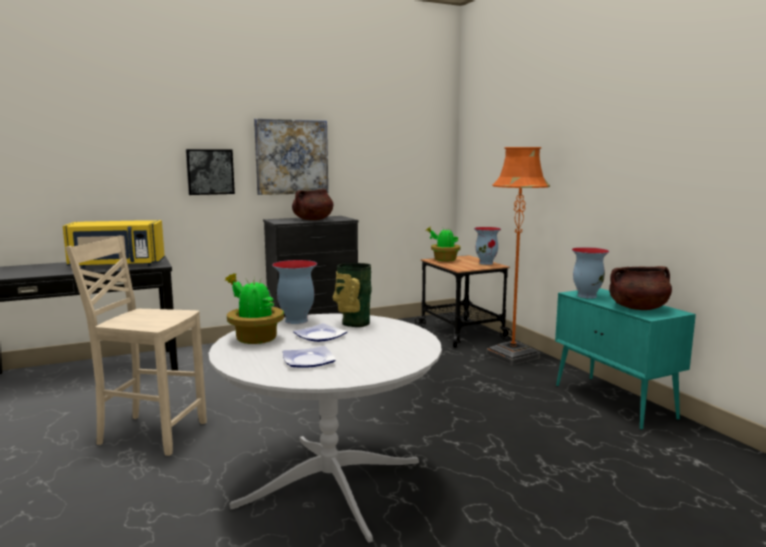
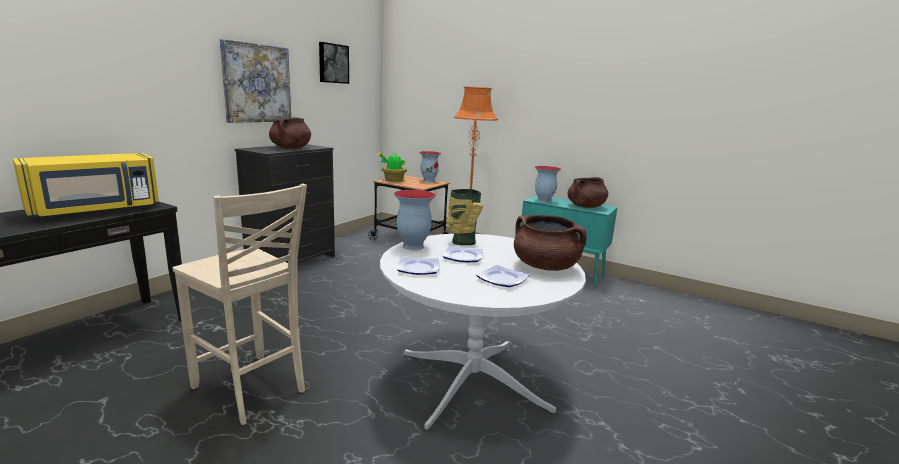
camera: 35 degrees left, 5 degrees up
beige chair [65,235,207,456] -> beige chair turned 120 degrees counterclockwise [173,184,307,425]
picture [186,149,235,195] -> picture moved to [319,42,349,84]
potted plant [225,273,284,344] -> plate [397,256,440,275]
none -> brown cooking pot [514,215,587,271]

